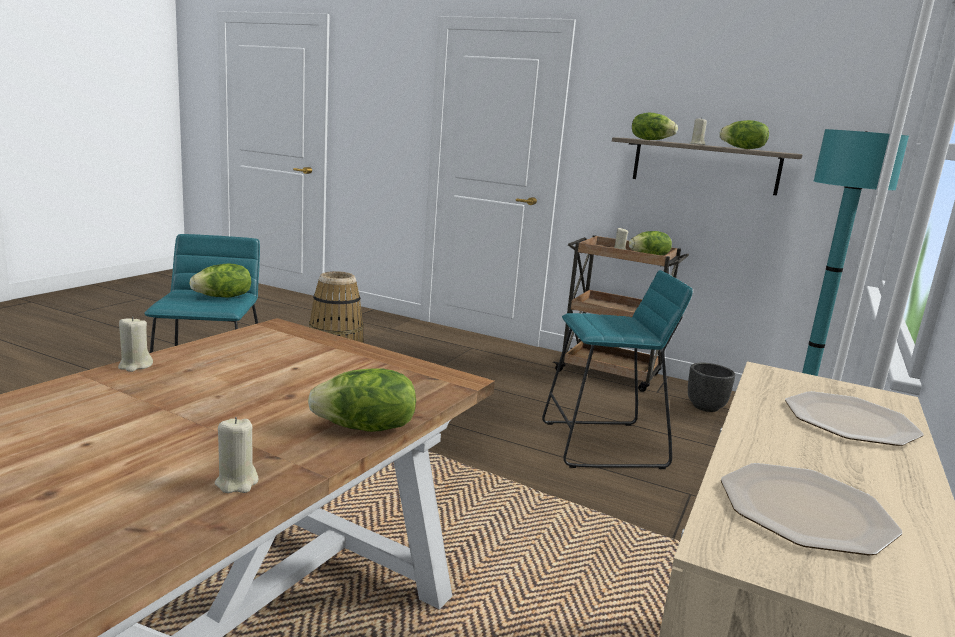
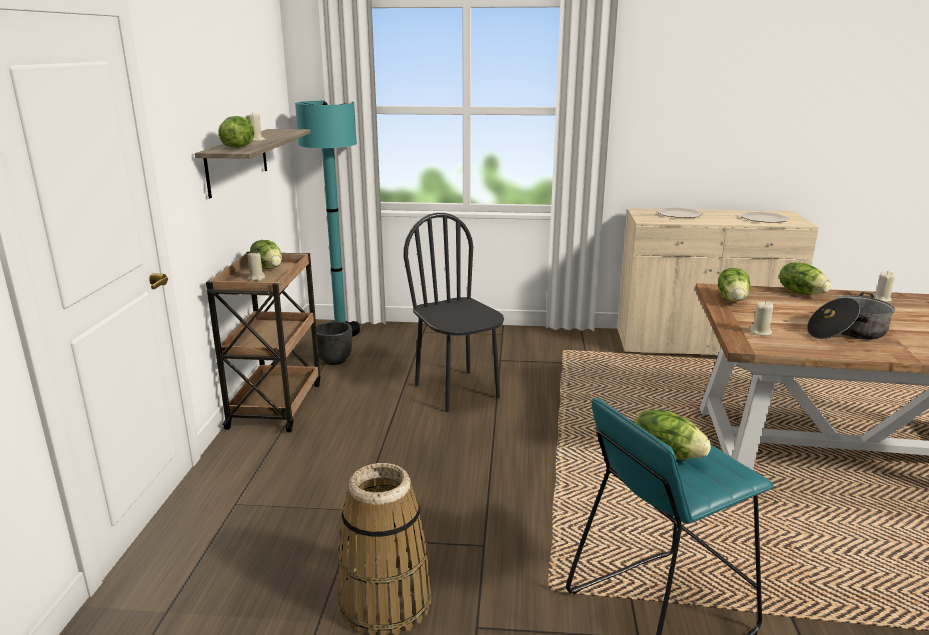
camera: 110 degrees left, 5 degrees up
beige candle [118,316,153,372] -> beige candle moved to [750,301,773,336]
turquoise stool [542,270,693,469] -> black chair [403,213,504,412]
lettuce [719,120,769,149] -> lettuce moved to [718,268,750,302]
none -> cooking pot [807,292,895,340]

